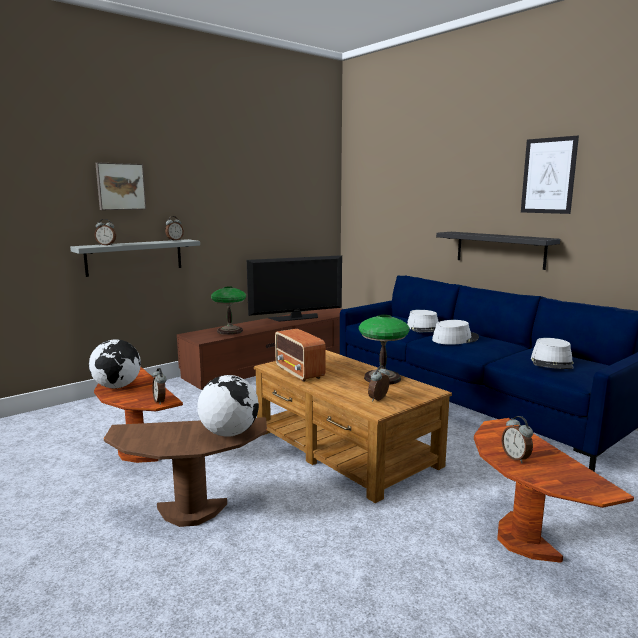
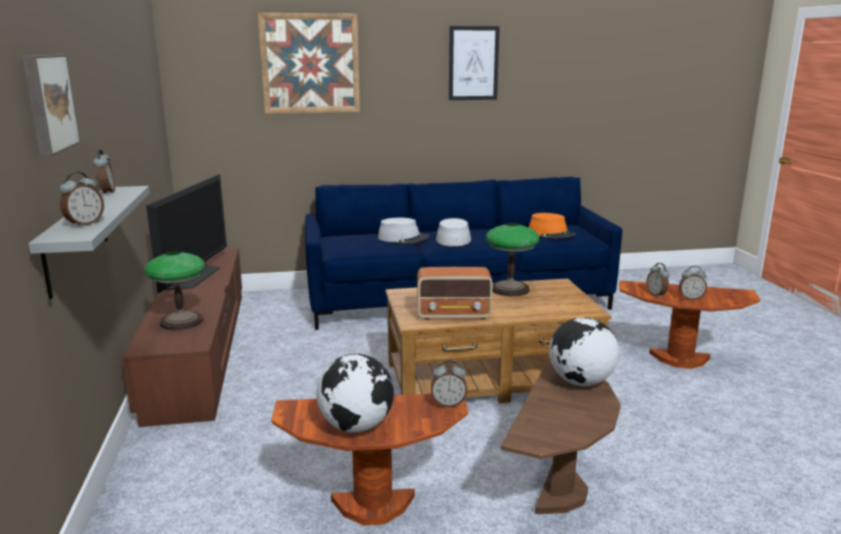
camera: 60 degrees left, 5 degrees up
alarm clock [368,365,390,401] -> alarm clock moved to [646,263,669,298]
black shelf [436,232,560,270] -> none
grey hat [531,338,573,369] -> orange hat [529,213,576,239]
none -> picture [258,13,360,113]

